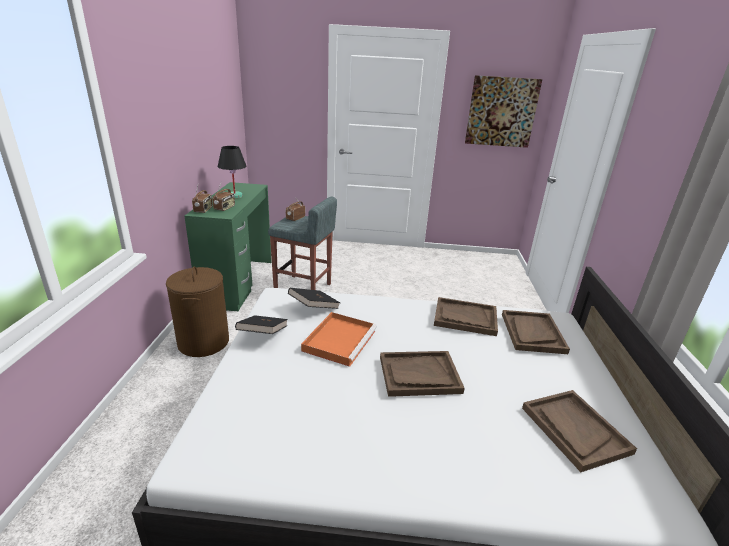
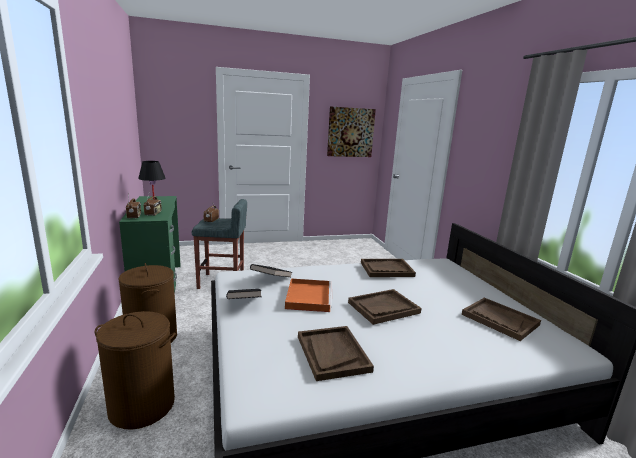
camera: 20 degrees left, 10 degrees down
brown tray [502,310,570,354] -> brown tray moved to [298,326,374,381]
none -> brown laundry basket [95,311,176,430]

